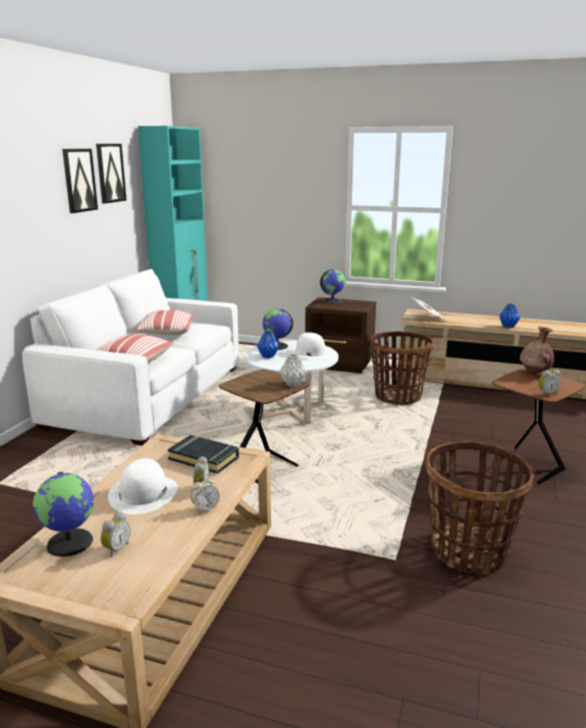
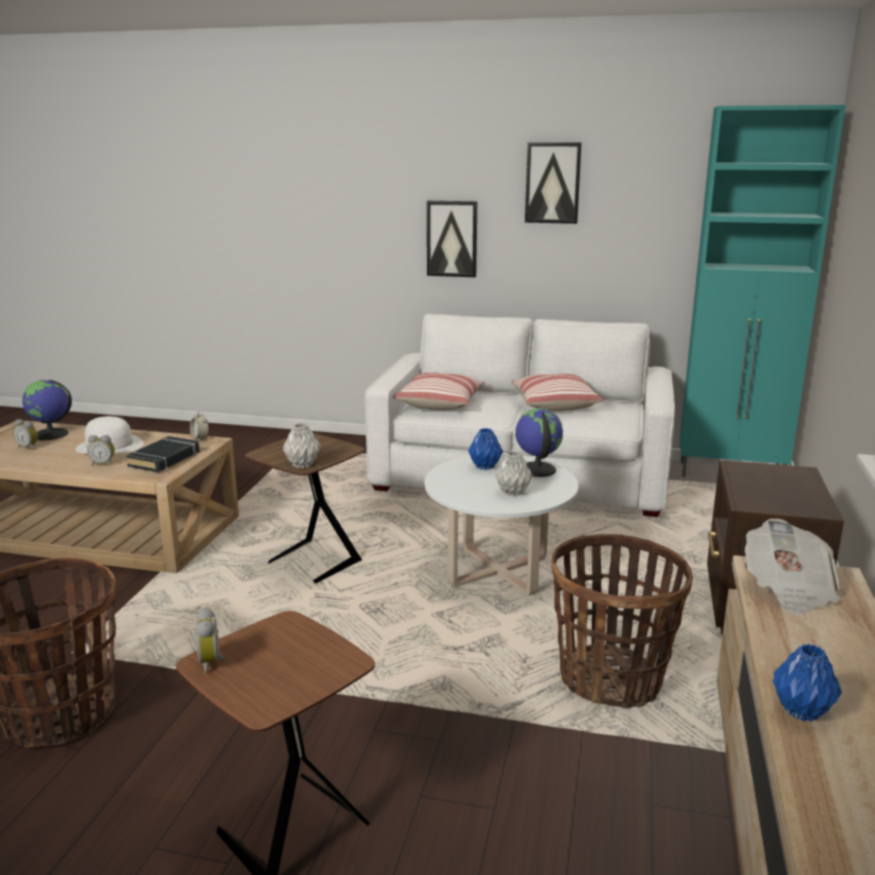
camera: 85 degrees right, 0 degrees up
picture [96,144,126,204] -> picture moved to [427,201,477,277]
alarm clock [191,475,220,513] -> alarm clock moved to [190,411,209,441]
white hat [290,332,332,360] -> grey vase [495,451,532,496]
globe [320,269,345,304] -> none
brown vase [520,327,554,374] -> none

